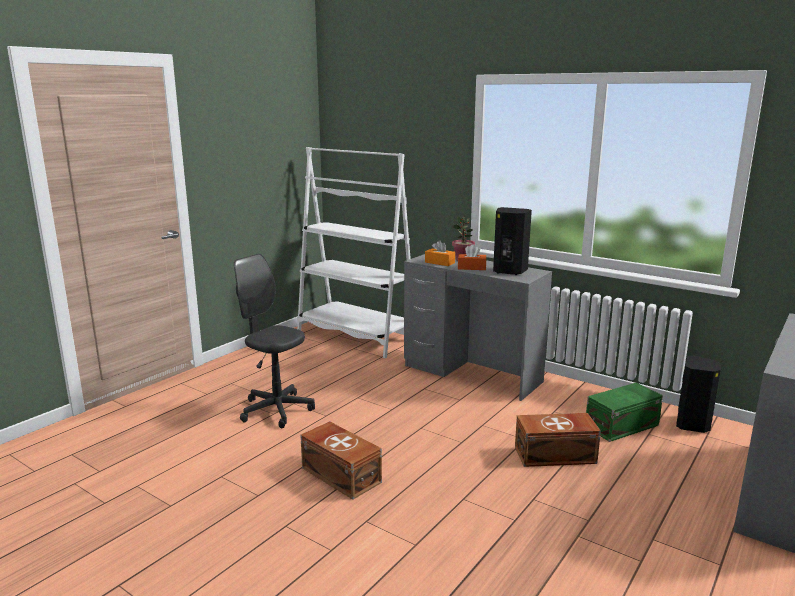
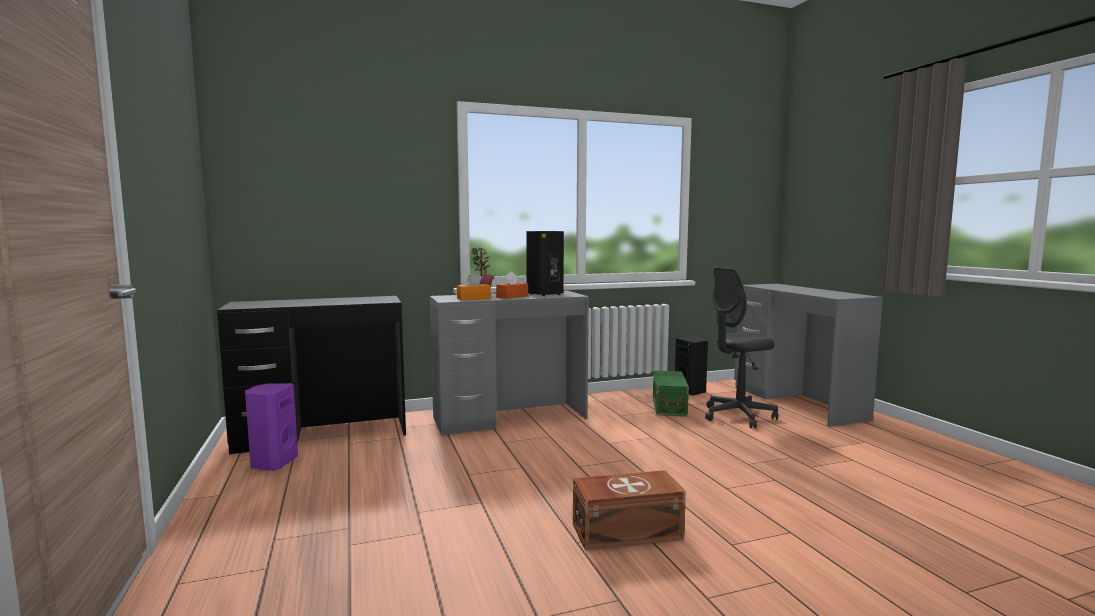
camera: 55 degrees left, 10 degrees down
grey office chair [234,254,315,428] -> grey office chair moved to [705,267,778,428]
white bookcase [297,147,411,358] -> black desk [217,296,406,454]
brown storage box [515,413,601,467] -> none
none -> purple speaker [245,383,298,471]

